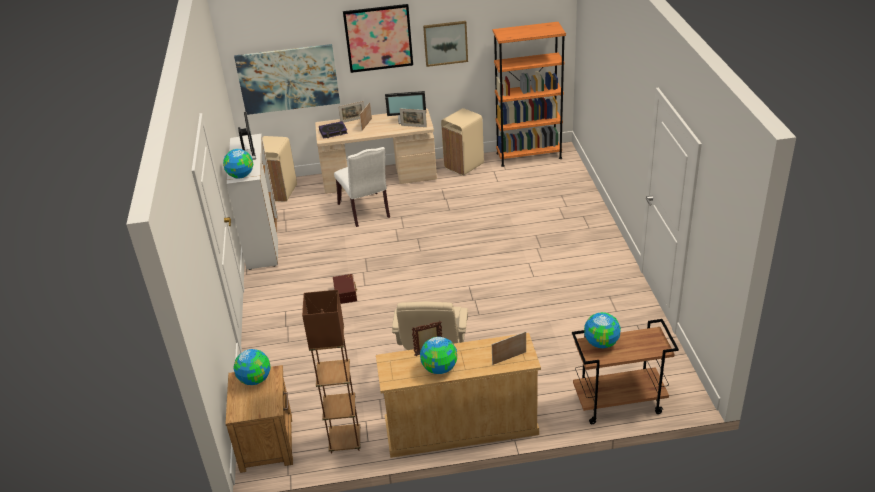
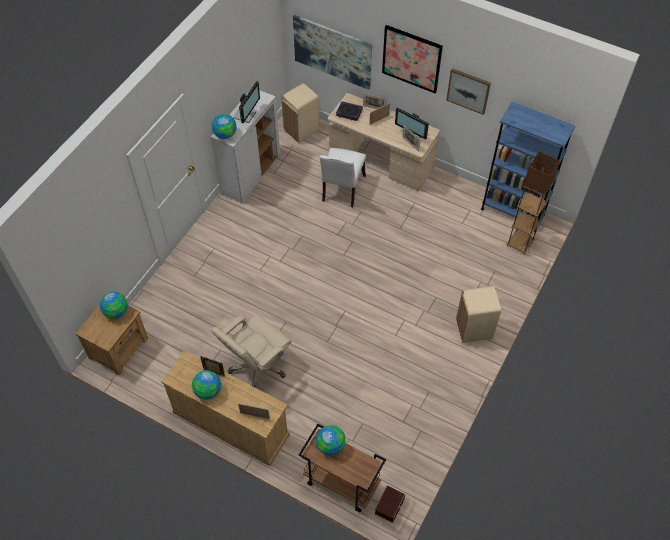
camera: 35 degrees right, 20 degrees up
brown floor lamp [302,290,360,454] -> brown floor lamp moved to [506,151,560,255]
brown storage box [333,274,357,304] -> brown storage box moved to [375,486,405,523]
beige trash can [441,108,484,176] -> beige trash can moved to [456,286,501,343]
orange bookcase [493,22,566,167] -> blue bookcase [481,102,575,233]

